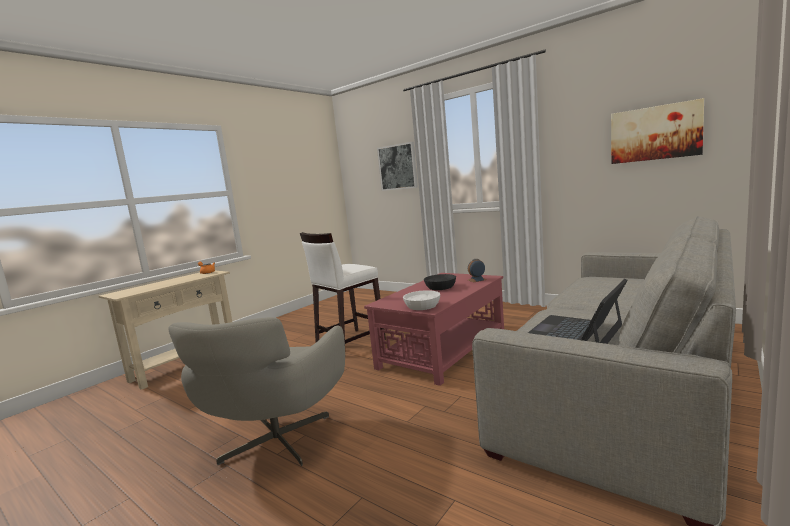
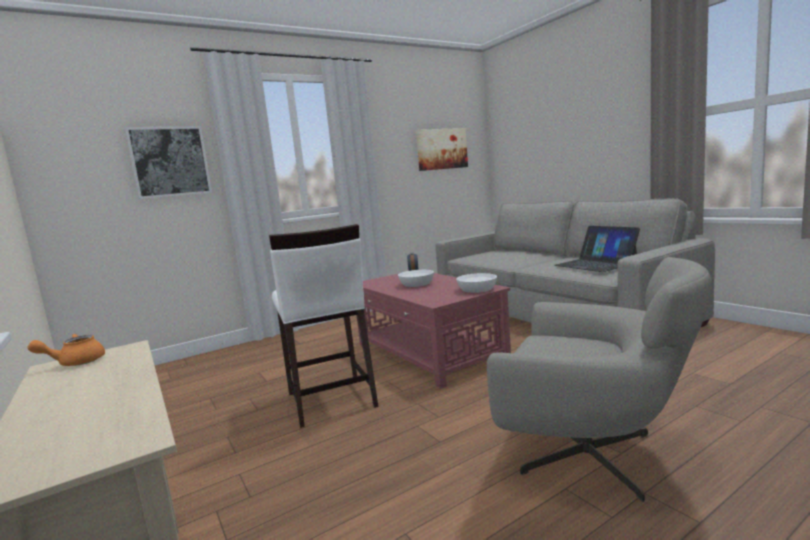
camera: 70 degrees left, 0 degrees up
black bowl [424,274,456,290] -> white bowl [398,270,434,287]

